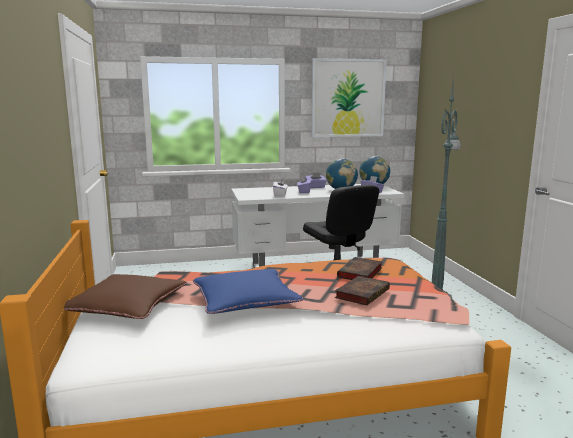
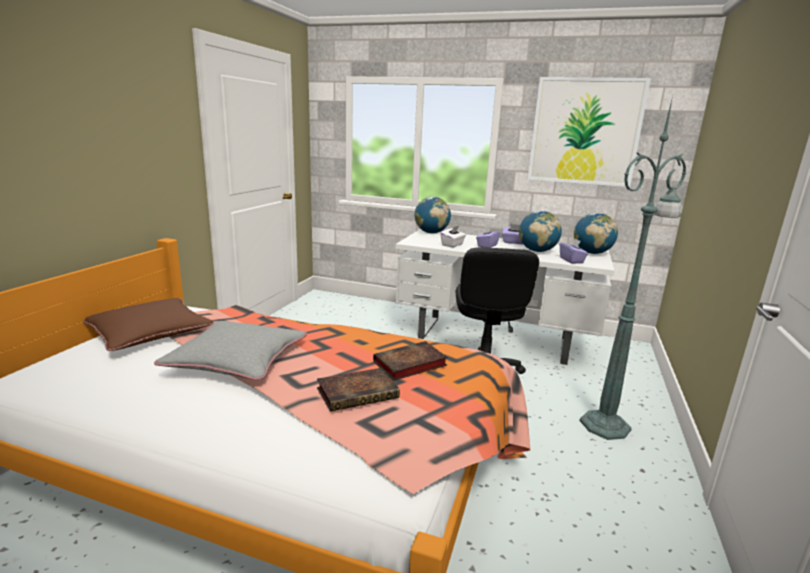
camera: 30 degrees right, 5 degrees up
blue pillow [193,269,303,314] -> grey pillow [154,321,307,380]
none -> globe [414,197,451,234]

